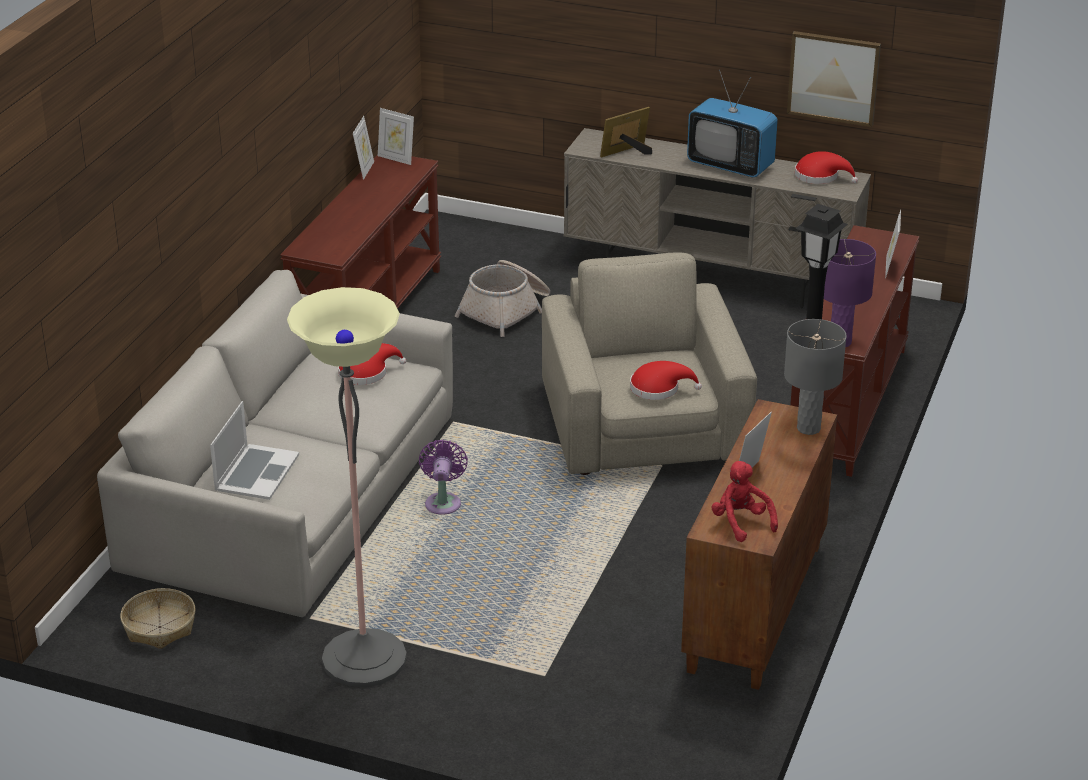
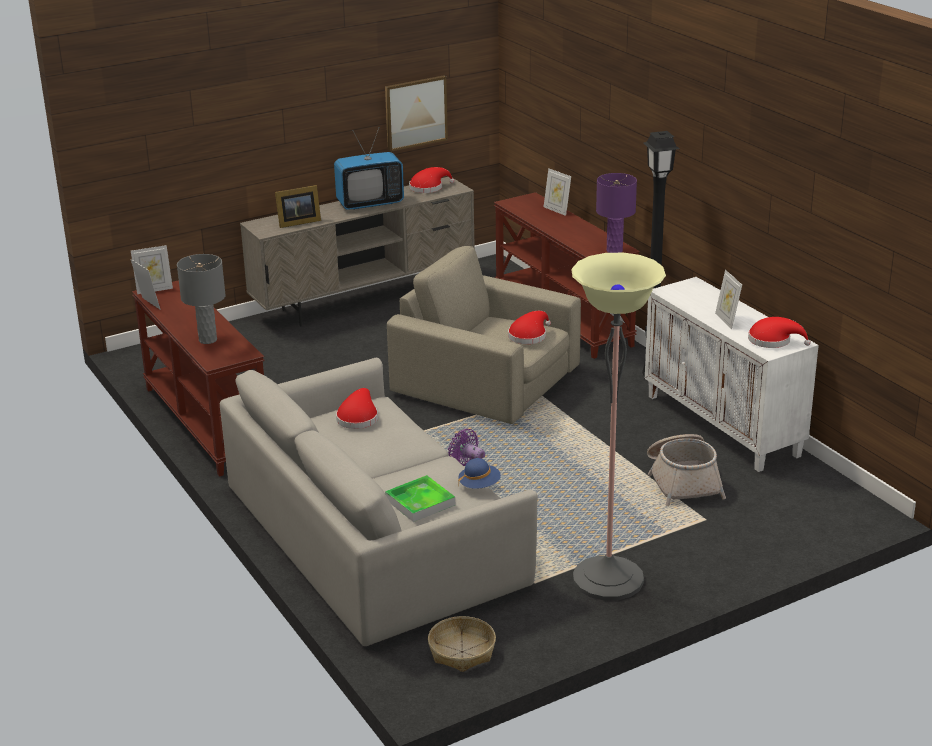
camera: 50 degrees left, 5 degrees down
laptop [210,401,299,500] -> tray [385,475,455,522]
basket [455,260,550,337] -> basket moved to [647,434,726,506]
picture frame [600,107,652,158] -> picture frame turned 120 degrees counterclockwise [275,185,321,228]
brown cabinet [681,399,837,690] -> white cabinet [645,277,819,472]
red plush toy [711,461,778,542] -> red hat [748,317,811,348]
grey table lamp [784,319,847,435] -> grey table lamp moved to [177,254,226,344]
none -> blue hat [458,458,501,489]

